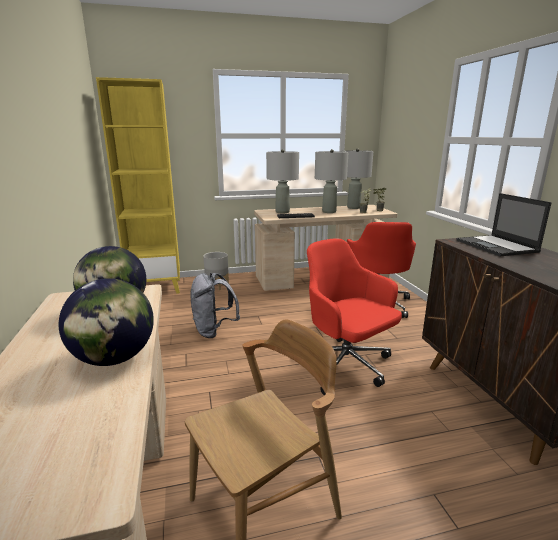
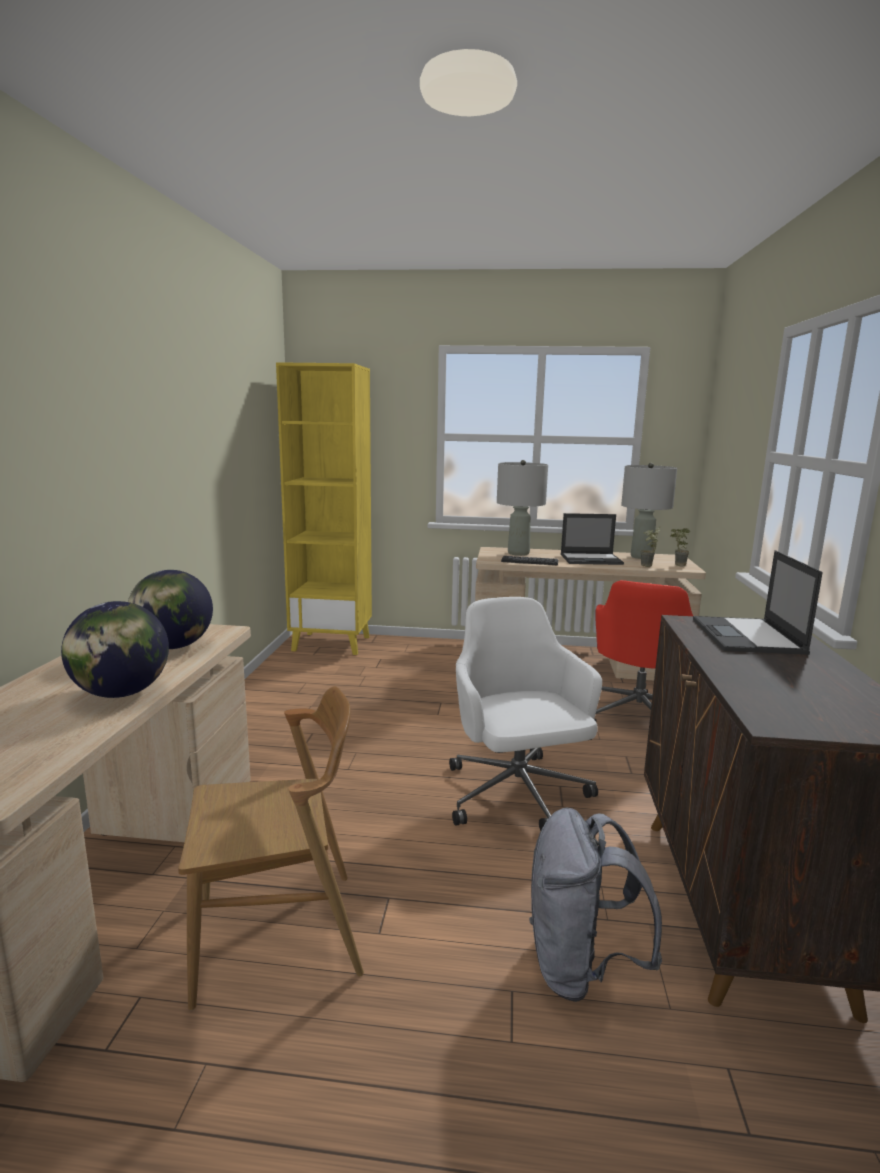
camera: 20 degrees right, 5 degrees down
grey backpack [191,273,240,338] -> grey backpack moved to [529,808,662,1002]
grey planter [203,252,229,290] -> none
red office chair [307,239,402,395] -> white office chair [449,597,602,831]
grey table lamp [315,149,349,213] -> laptop [561,513,624,565]

